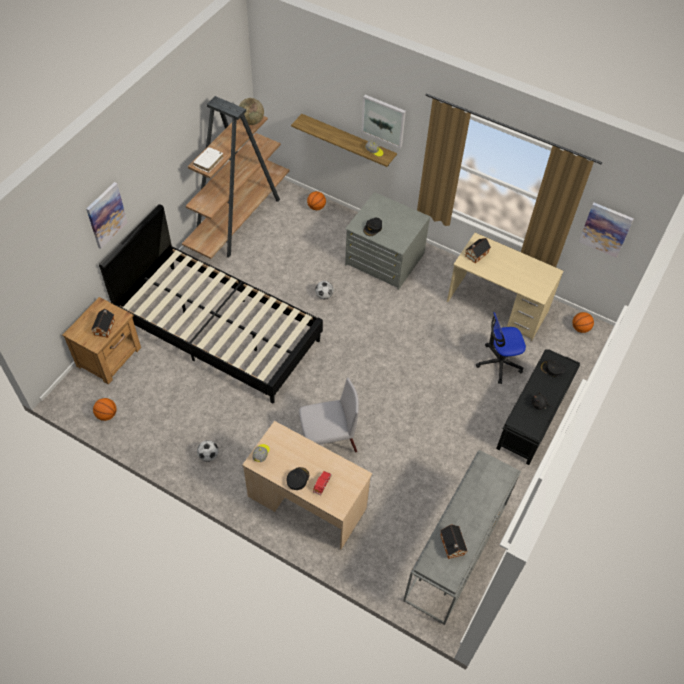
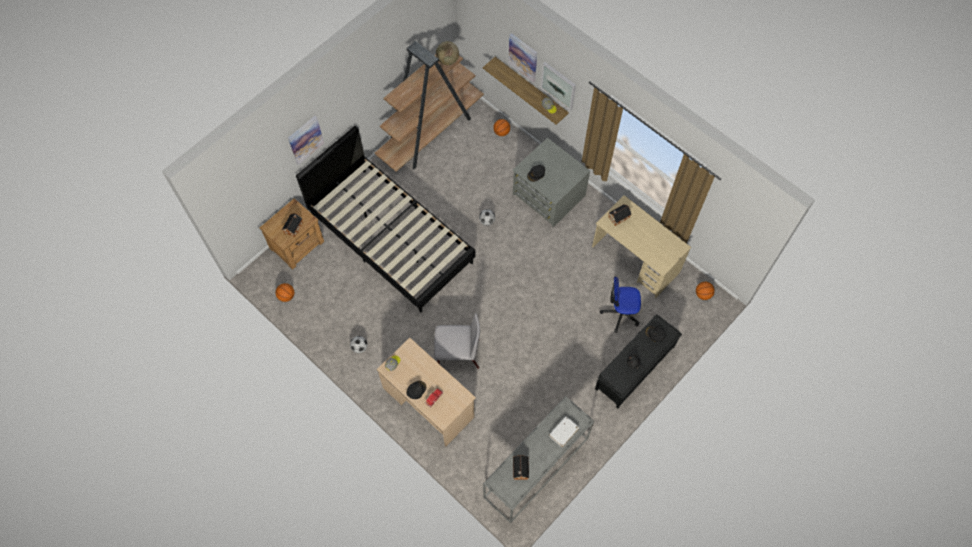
camera: 15 degrees right, 10 degrees up
white book [193,147,223,173] -> white book moved to [549,416,579,447]
picture [579,203,634,258] -> picture moved to [508,33,537,82]

